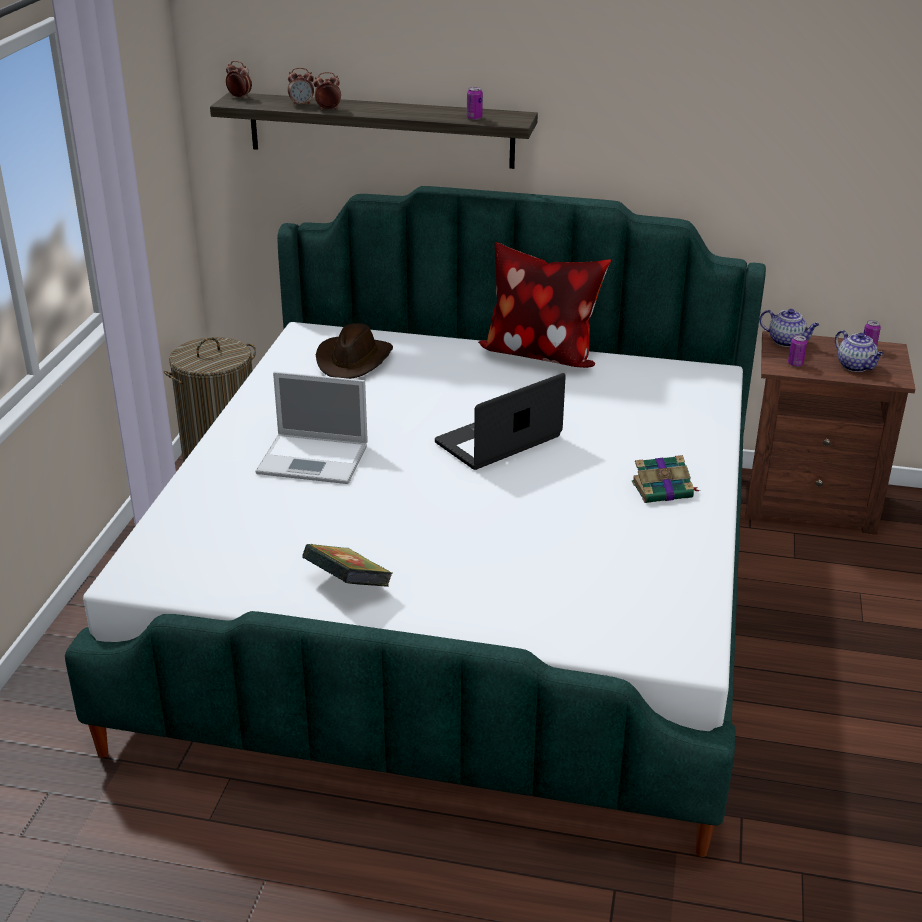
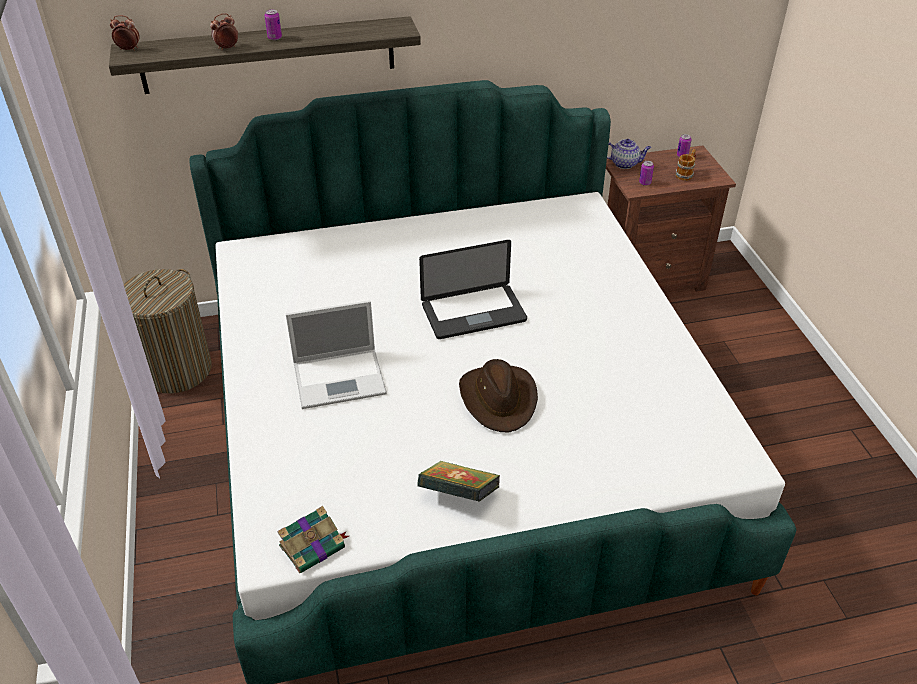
camera: 25 degrees left, 10 degrees up
alarm clock [288,68,314,106] -> none
brown hat [316,323,393,379] -> brown hat moved to [459,359,538,433]
laptop [435,373,566,470] -> laptop turned 135 degrees counterclockwise [419,240,527,339]
can [467,87,483,120] -> can moved to [265,9,282,40]
pillow [478,242,611,368] -> none
book [632,455,700,503] -> book moved to [277,506,349,573]
teapot [835,330,884,372] -> mug [675,149,696,181]

